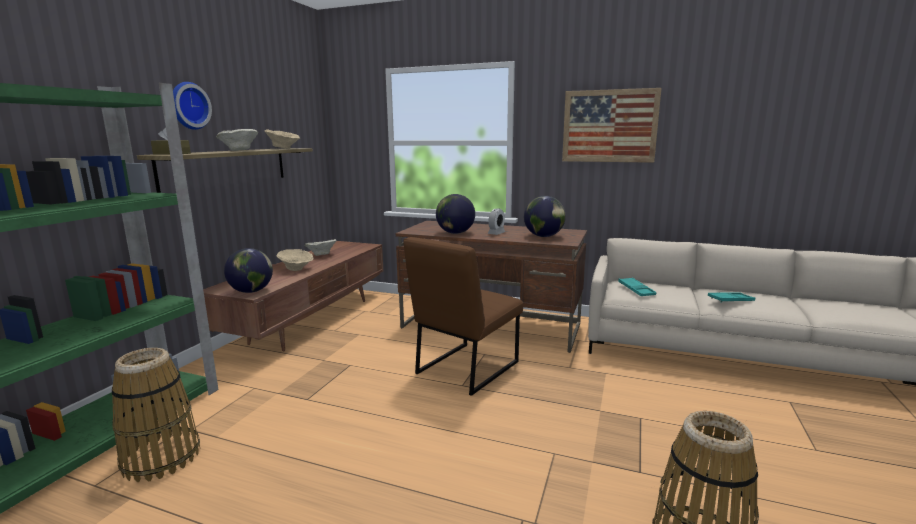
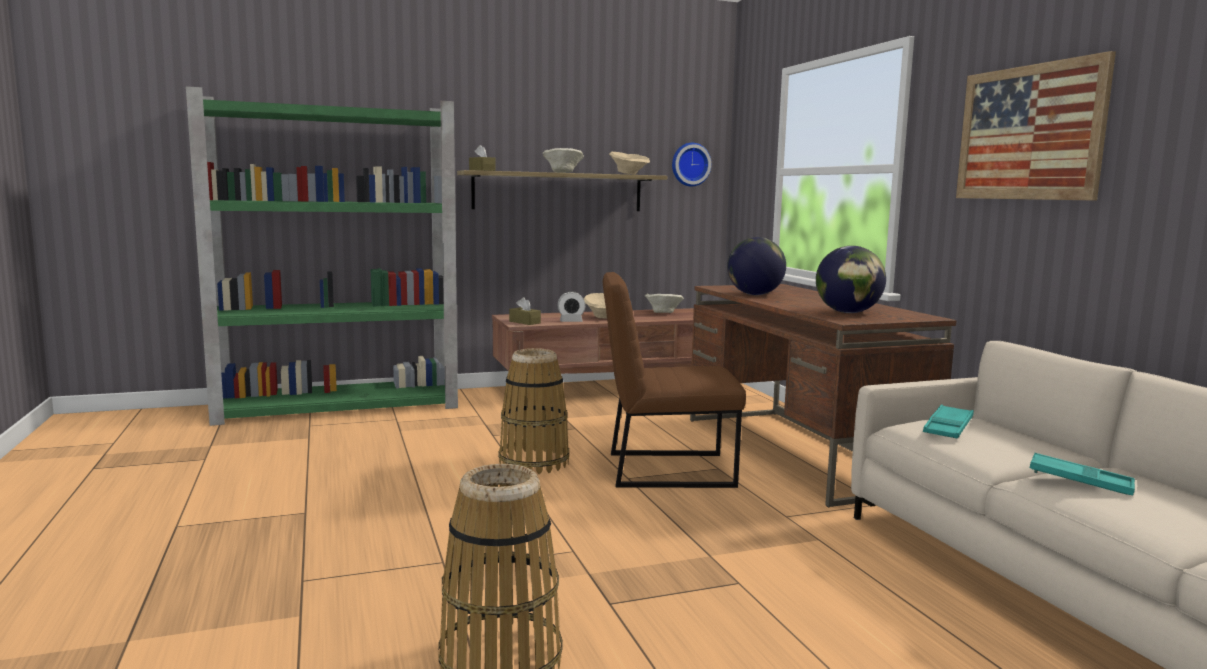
camera: 50 degrees right, 5 degrees down
basket [112,348,200,482] -> basket moved to [499,348,569,474]
wall clock [173,82,212,130] -> wall clock moved to [672,143,711,187]
globe [224,248,273,293] -> brown tissue box [509,297,541,325]
alarm clock [488,208,505,235] -> alarm clock moved to [558,291,585,322]

